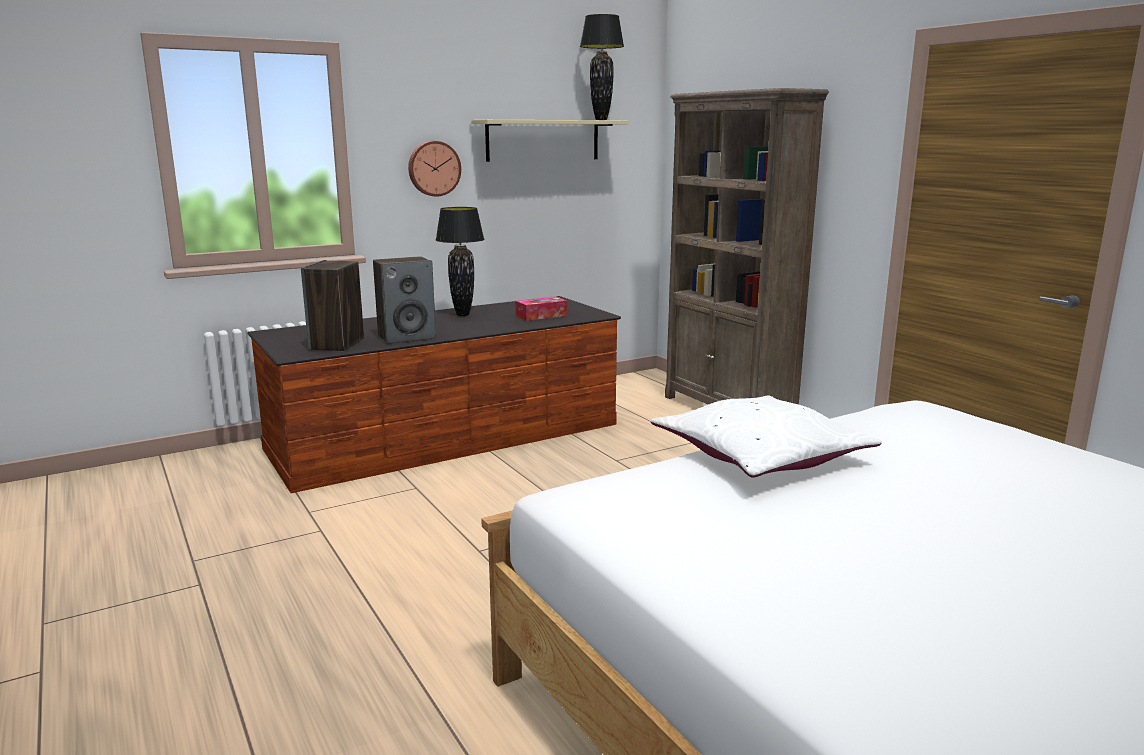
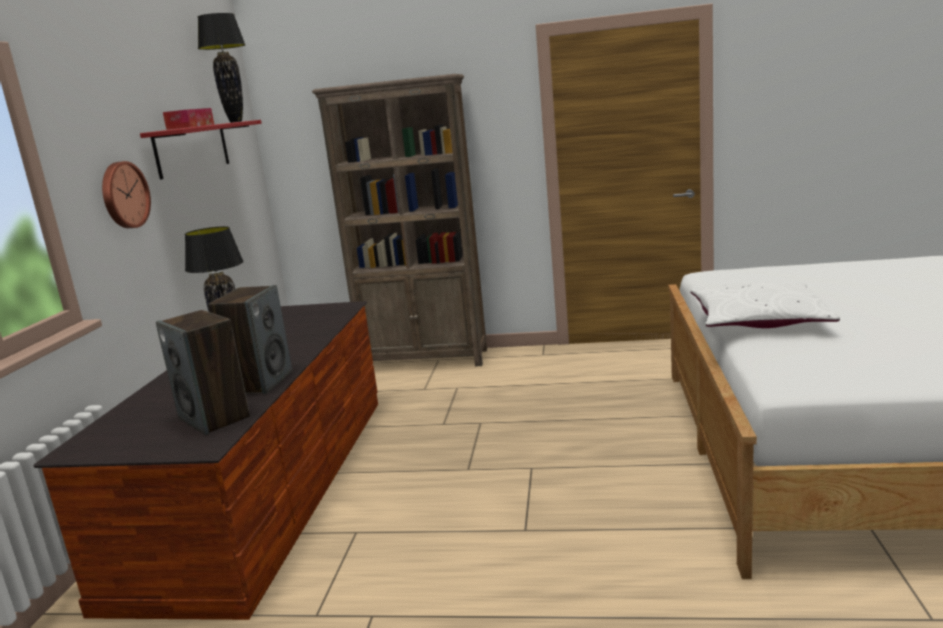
camera: 50 degrees left, 0 degrees up
beige shelf [471,120,629,162] -> red shelf [140,120,262,180]
tissue box [515,296,567,321] -> tissue box moved to [163,108,214,130]

